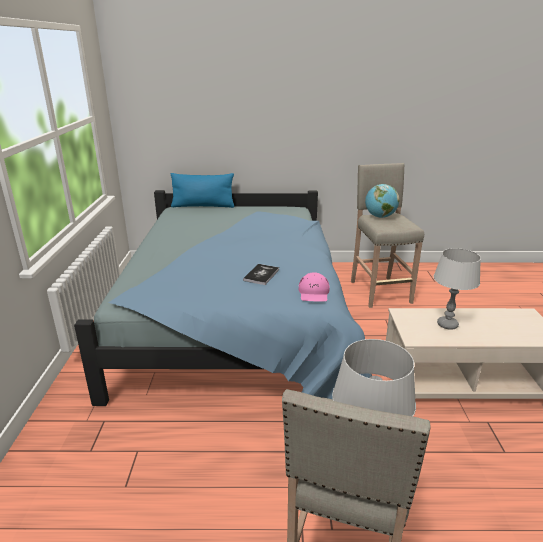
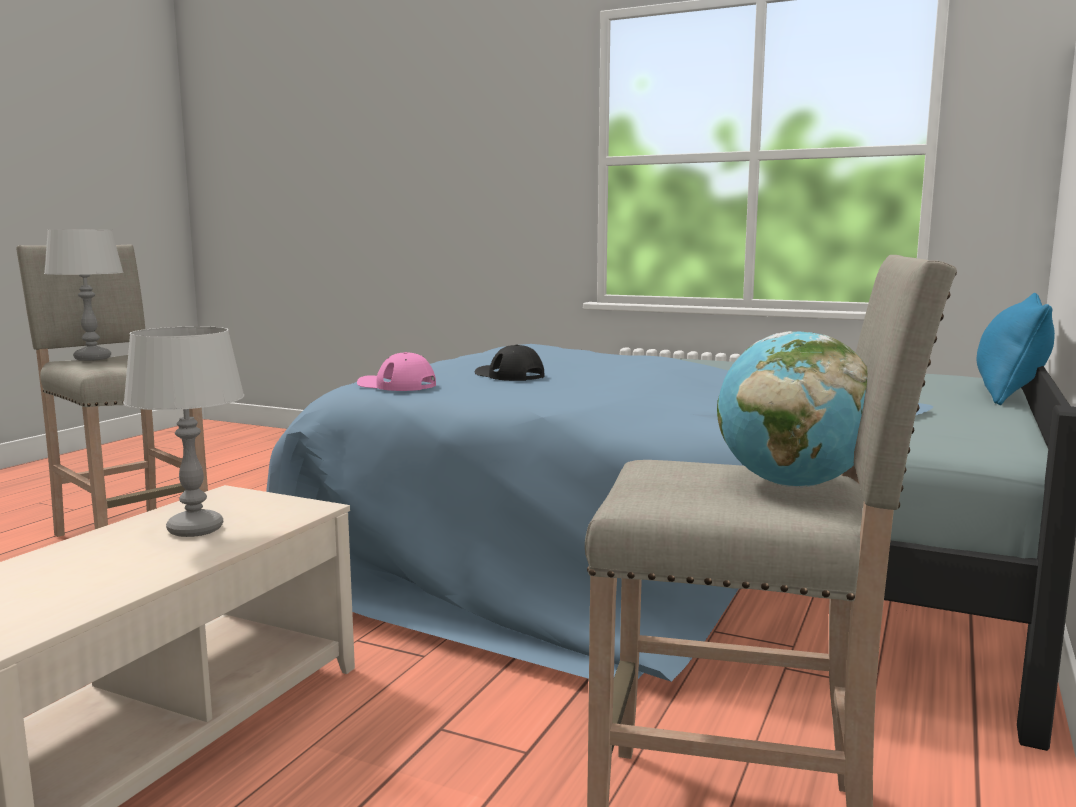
camera: 115 degrees right, 15 degrees down
book [243,264,279,285] -> black cap [475,345,544,381]

